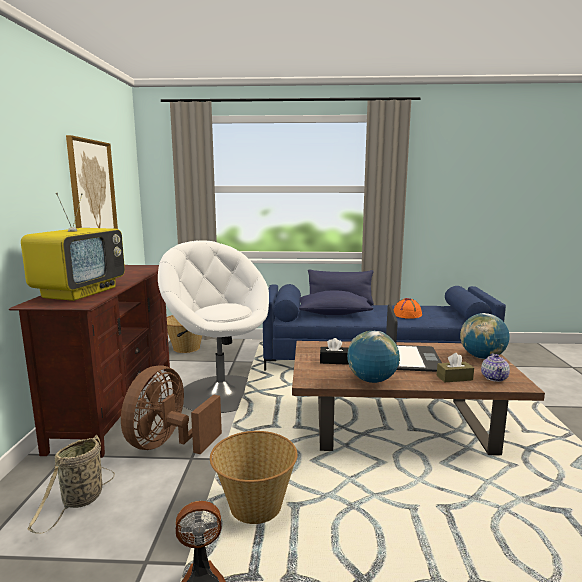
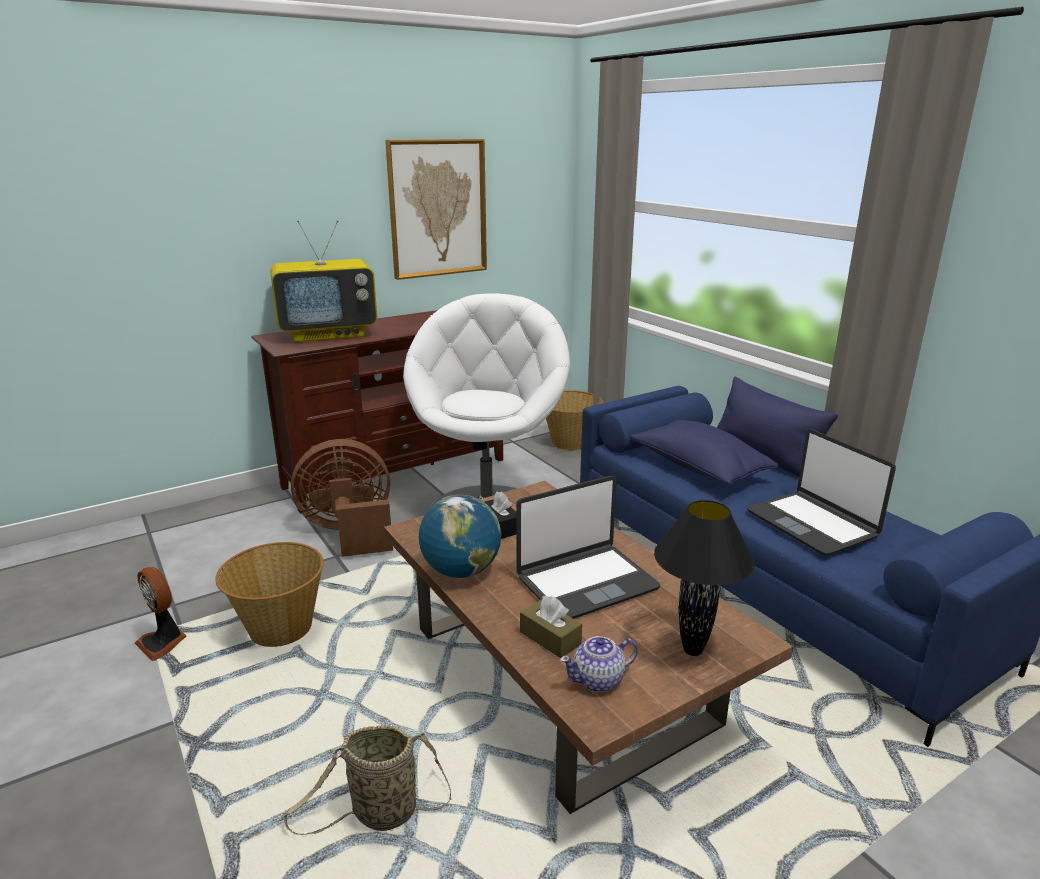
camera: 55 degrees right, 10 degrees up
basket [27,435,115,534] -> basket moved to [283,725,451,835]
orange hat [394,298,422,319] -> laptop [747,429,896,556]
globe [460,313,509,359] -> black table lamp [654,500,755,656]

